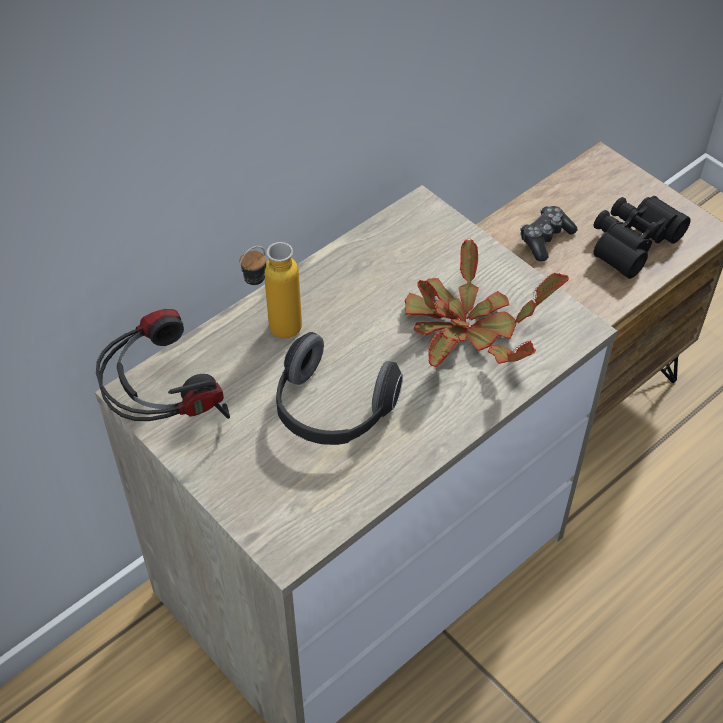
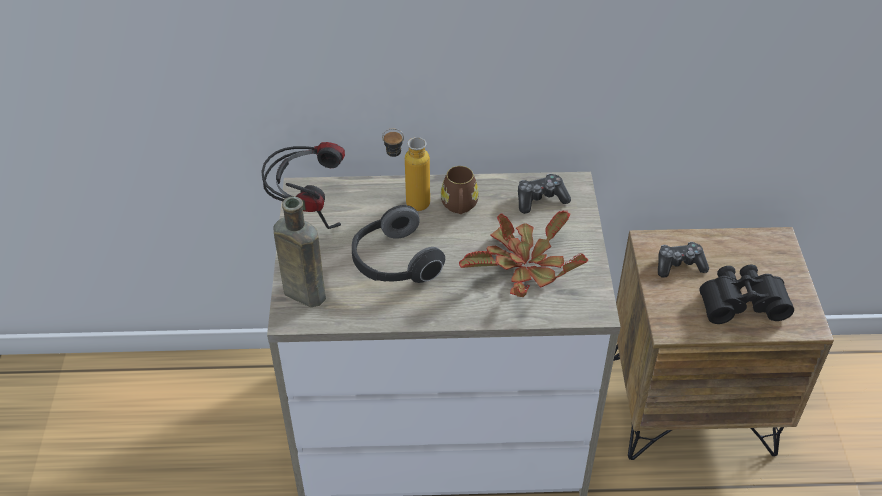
camera: 40 degrees right, 5 degrees down
none -> brown bottle [273,196,326,307]
none -> brown mug [441,166,479,214]
none -> game controller [518,174,571,214]

